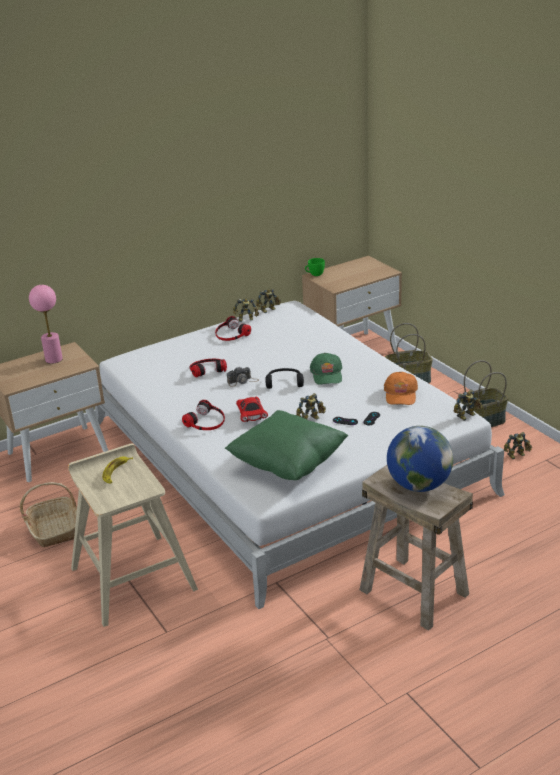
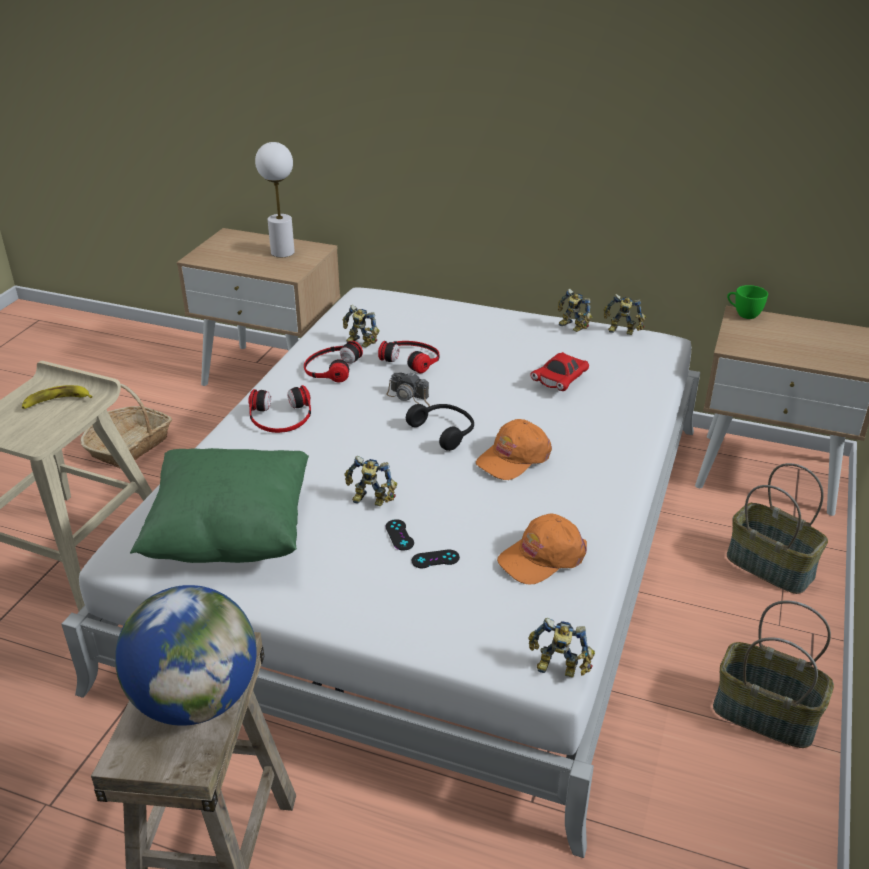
camera: 50 degrees right, 5 degrees up
pink table lamp [29,285,63,364] -> white table lamp [255,142,295,257]
headphones [215,316,251,341] -> headphones moved to [304,341,363,382]
red toy car [236,397,268,422] -> red toy car moved to [531,352,589,391]
green cap [310,353,342,384] -> orange cap [476,419,552,480]
toy robot [504,432,532,459] -> toy robot moved to [343,305,380,348]

